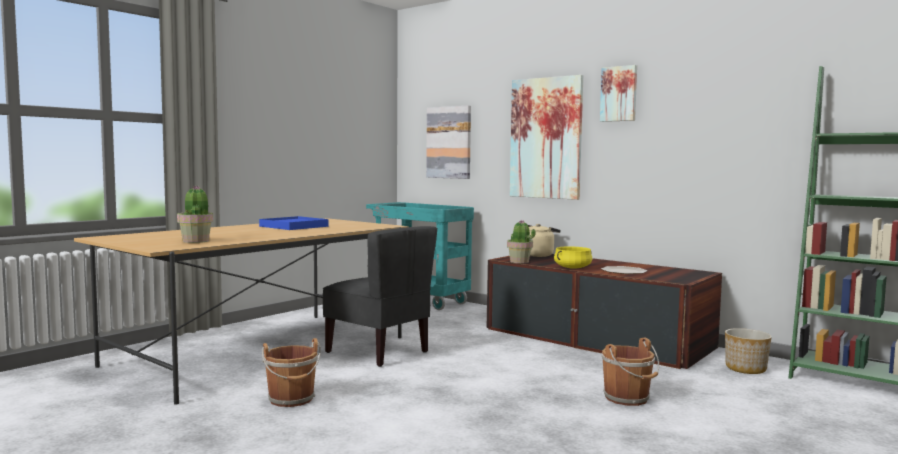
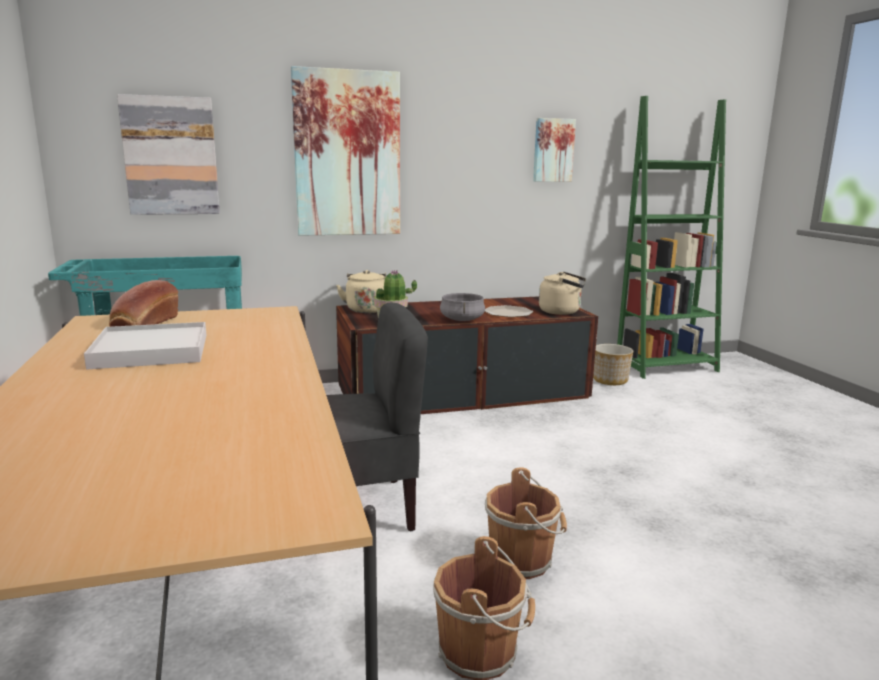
camera: 55 degrees left, 10 degrees up
potted plant [177,186,213,243] -> none
blue tray [259,216,328,230] -> white tray [84,322,206,370]
yellow cooking pot [554,246,592,269] -> grey cooking pot [440,293,485,321]
picture [600,65,637,122] -> picture moved to [533,118,576,182]
brown bucket [602,338,659,406] -> brown bucket moved to [485,467,567,579]
none -> bread [109,280,178,327]
none -> beige kettle [539,272,586,315]

